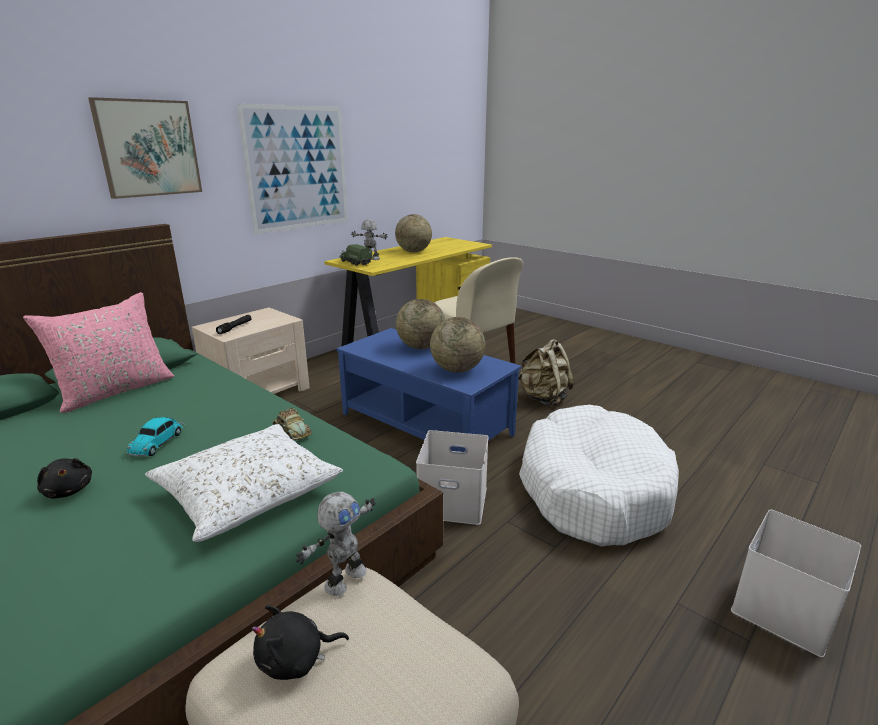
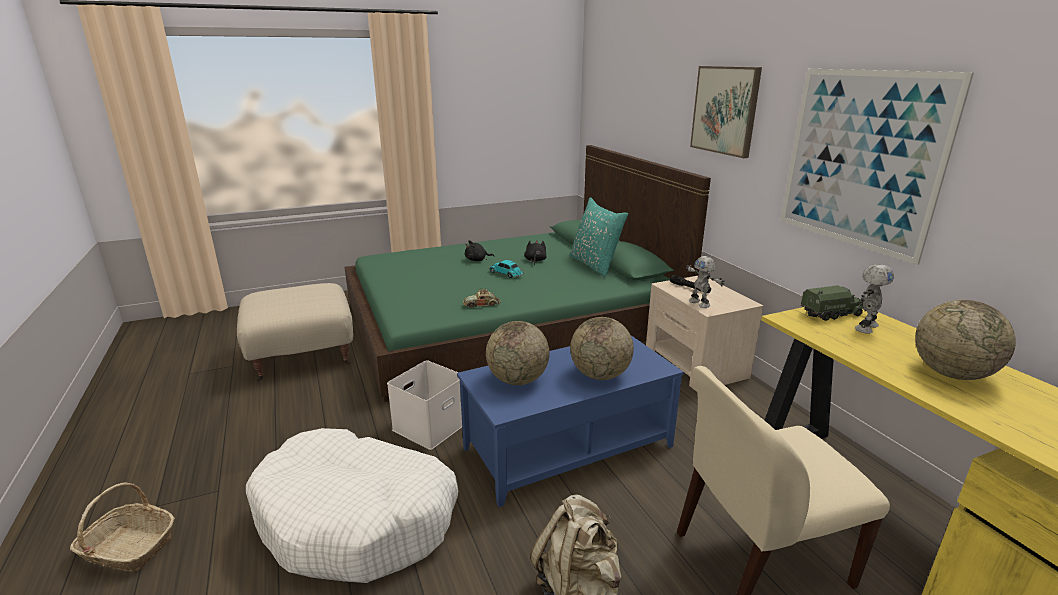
camera: 115 degrees right, 0 degrees up
pink pillow [23,292,174,413] -> turquoise pillow [569,197,629,277]
white pillow [145,424,343,542] -> none
black plush toy [252,605,349,680] -> black plush toy moved to [524,240,547,265]
toy robot [296,492,375,596] -> toy robot moved to [686,256,725,308]
white storage box [731,510,861,658] -> basket [70,482,175,572]

